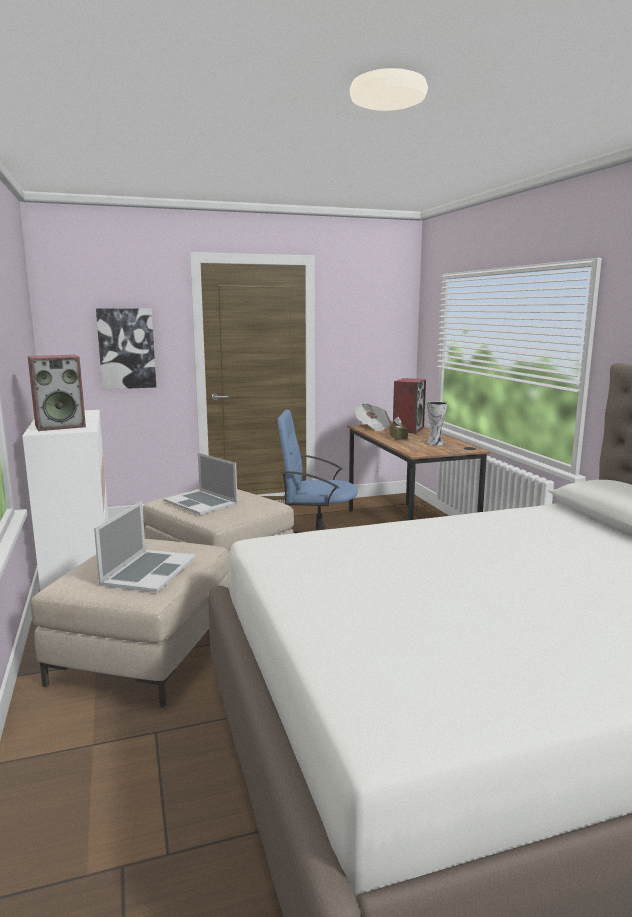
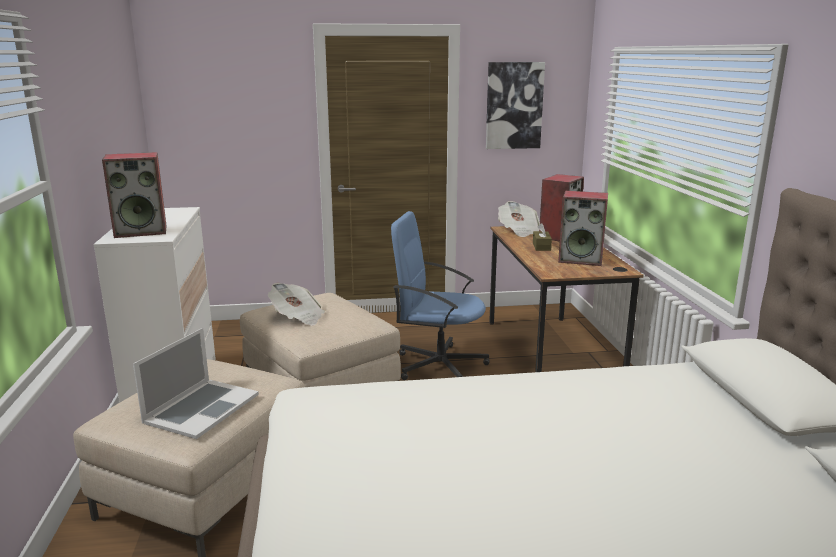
camera: 10 degrees right, 5 degrees up
picture [96,308,156,389] -> picture moved to [486,62,545,149]
laptop [164,453,237,515] -> newspaper [268,283,325,326]
vase [427,401,447,446] -> speaker [558,191,608,266]

